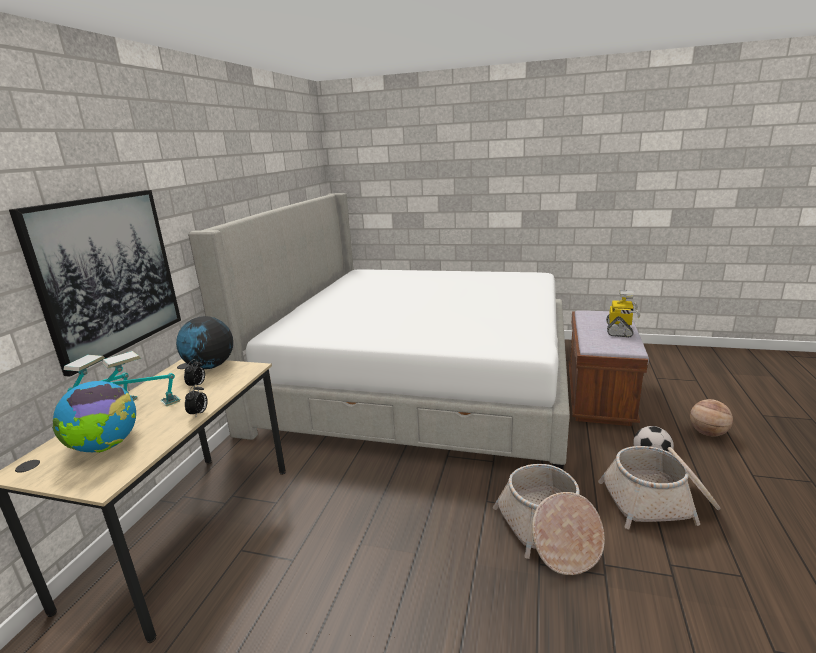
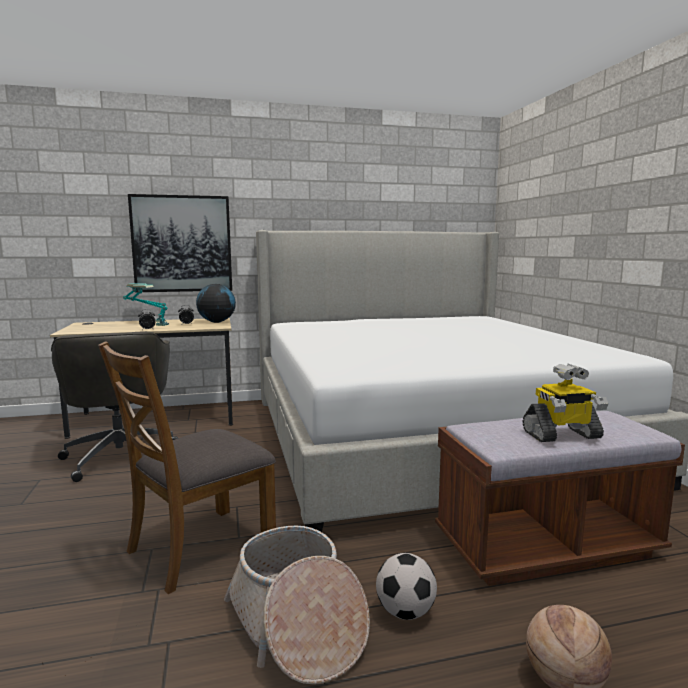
camera: 60 degrees right, 10 degrees down
globe [52,381,136,453] -> none
basket [493,464,605,575] -> brown chair [98,341,276,594]
none -> grey office chair [51,331,178,482]

